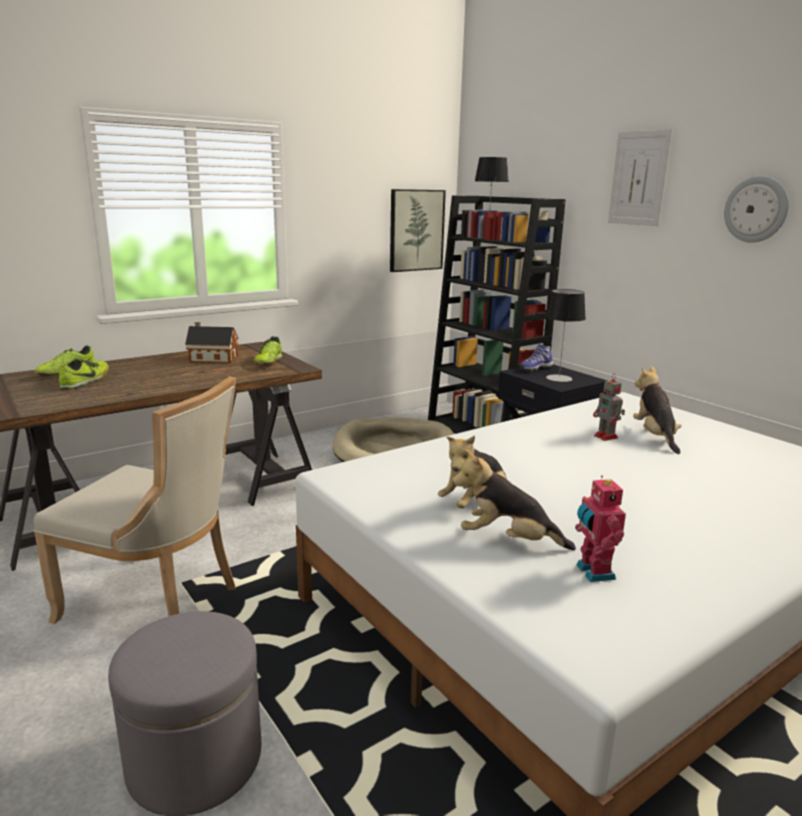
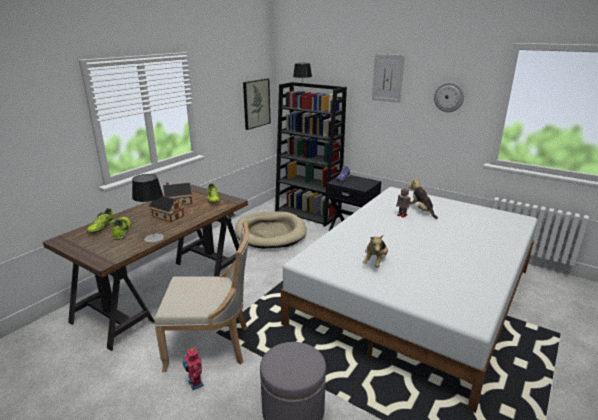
camera: 20 degrees left, 5 degrees up
plush toy [452,449,576,550] -> none
table lamp [545,289,586,382] -> table lamp moved to [132,174,164,243]
toy robot [575,475,626,582] -> toy robot moved to [183,347,204,390]
none -> toy house [149,192,184,222]

